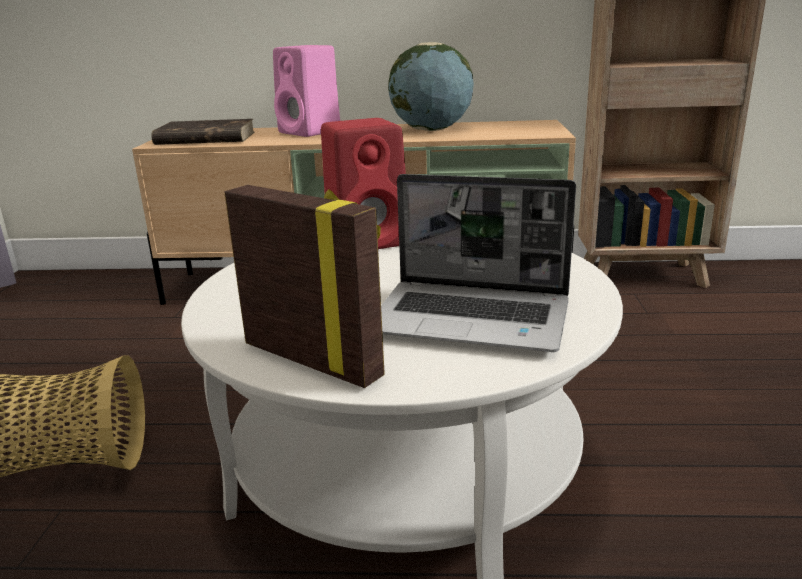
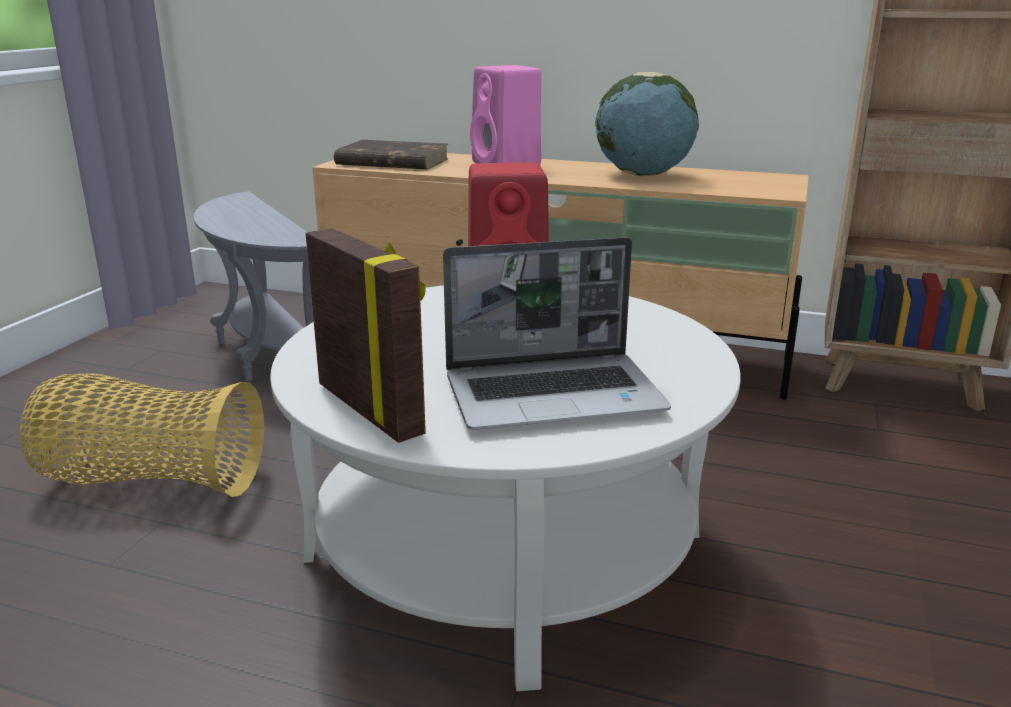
camera: 15 degrees right, 0 degrees up
laptop [381,174,576,352] -> laptop turned 45 degrees counterclockwise [443,237,671,430]
none -> grey side table [193,191,314,381]

